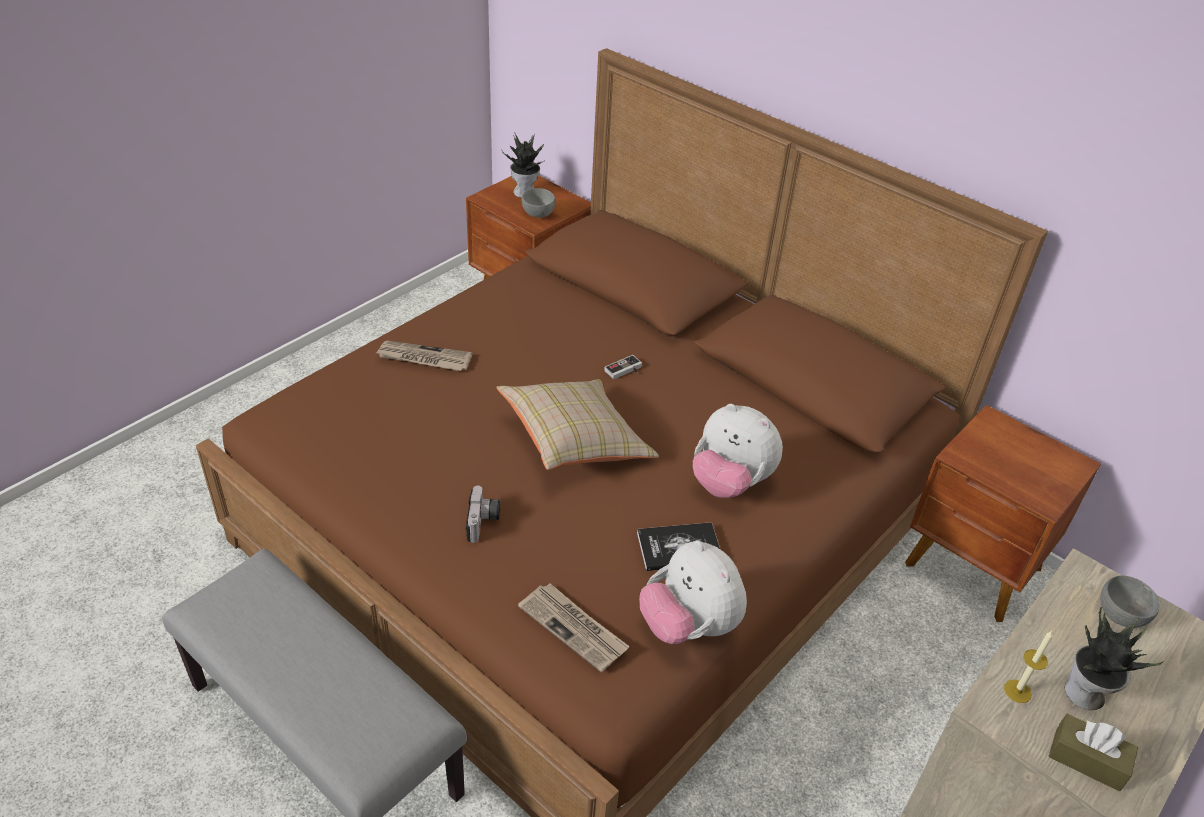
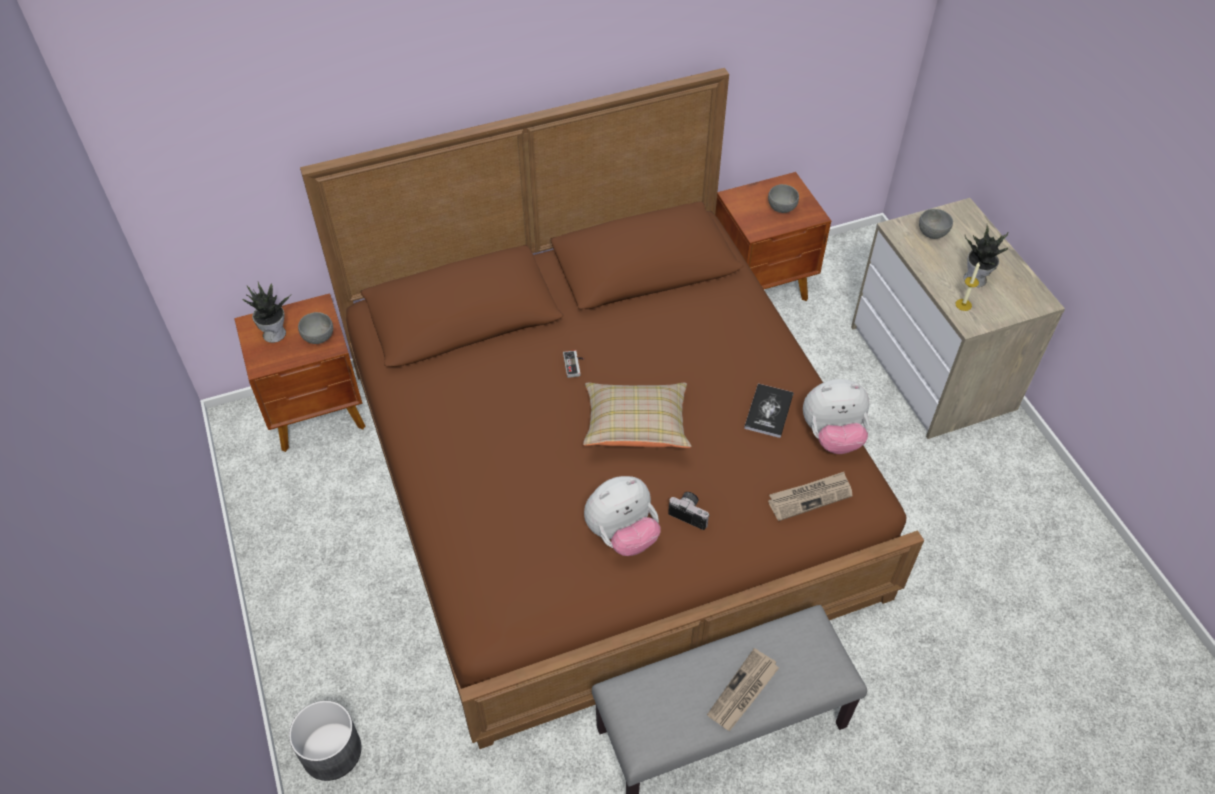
camera: 60 degrees left, 10 degrees up
newspaper [376,341,472,371] -> newspaper moved to [707,648,779,731]
plush toy [693,404,783,498] -> plush toy moved to [584,476,661,556]
brown tissue box [1049,714,1138,791] -> none
none -> grey planter [289,701,362,781]
none -> grey bowl [768,184,799,213]

